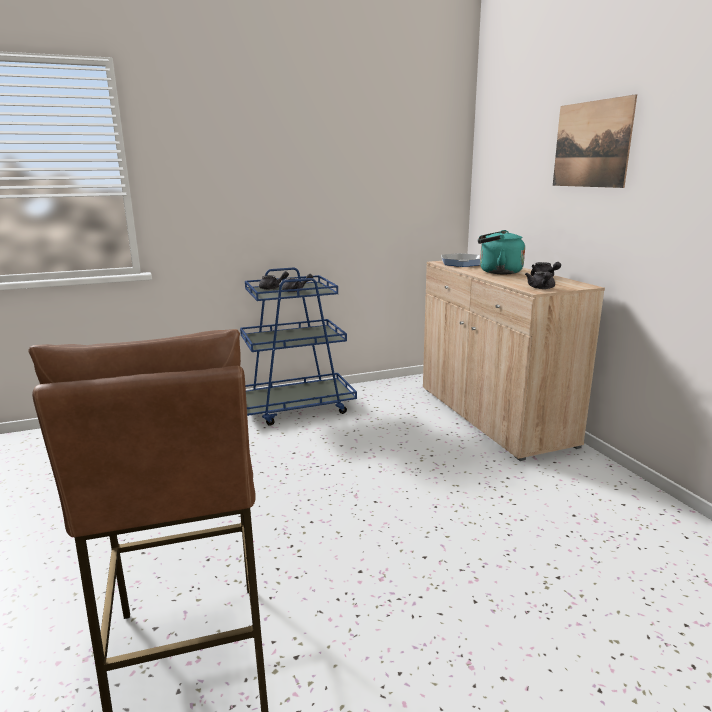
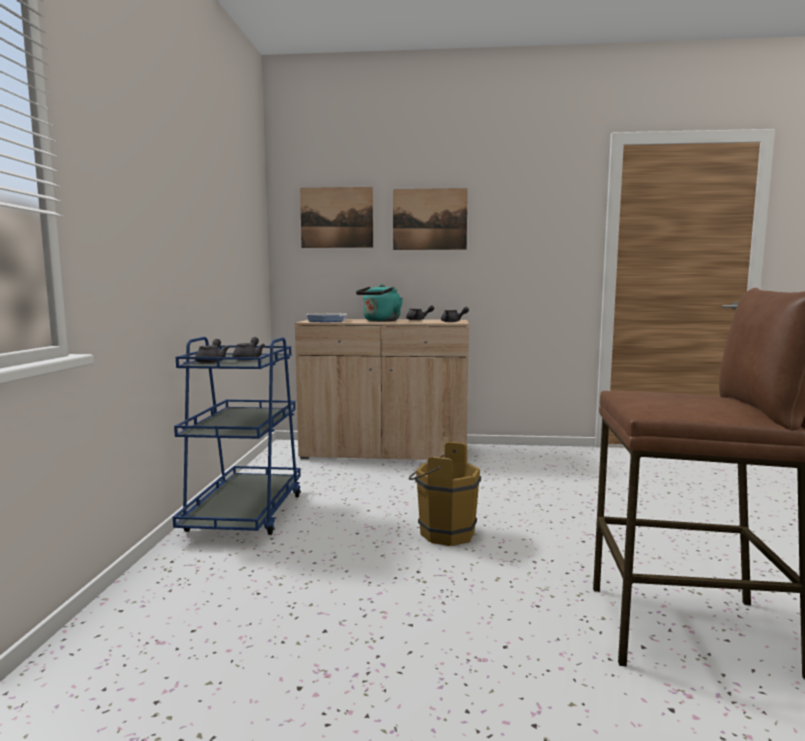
camera: 65 degrees left, 10 degrees down
none -> picture [300,187,373,248]
none -> brown bucket [409,442,481,546]

